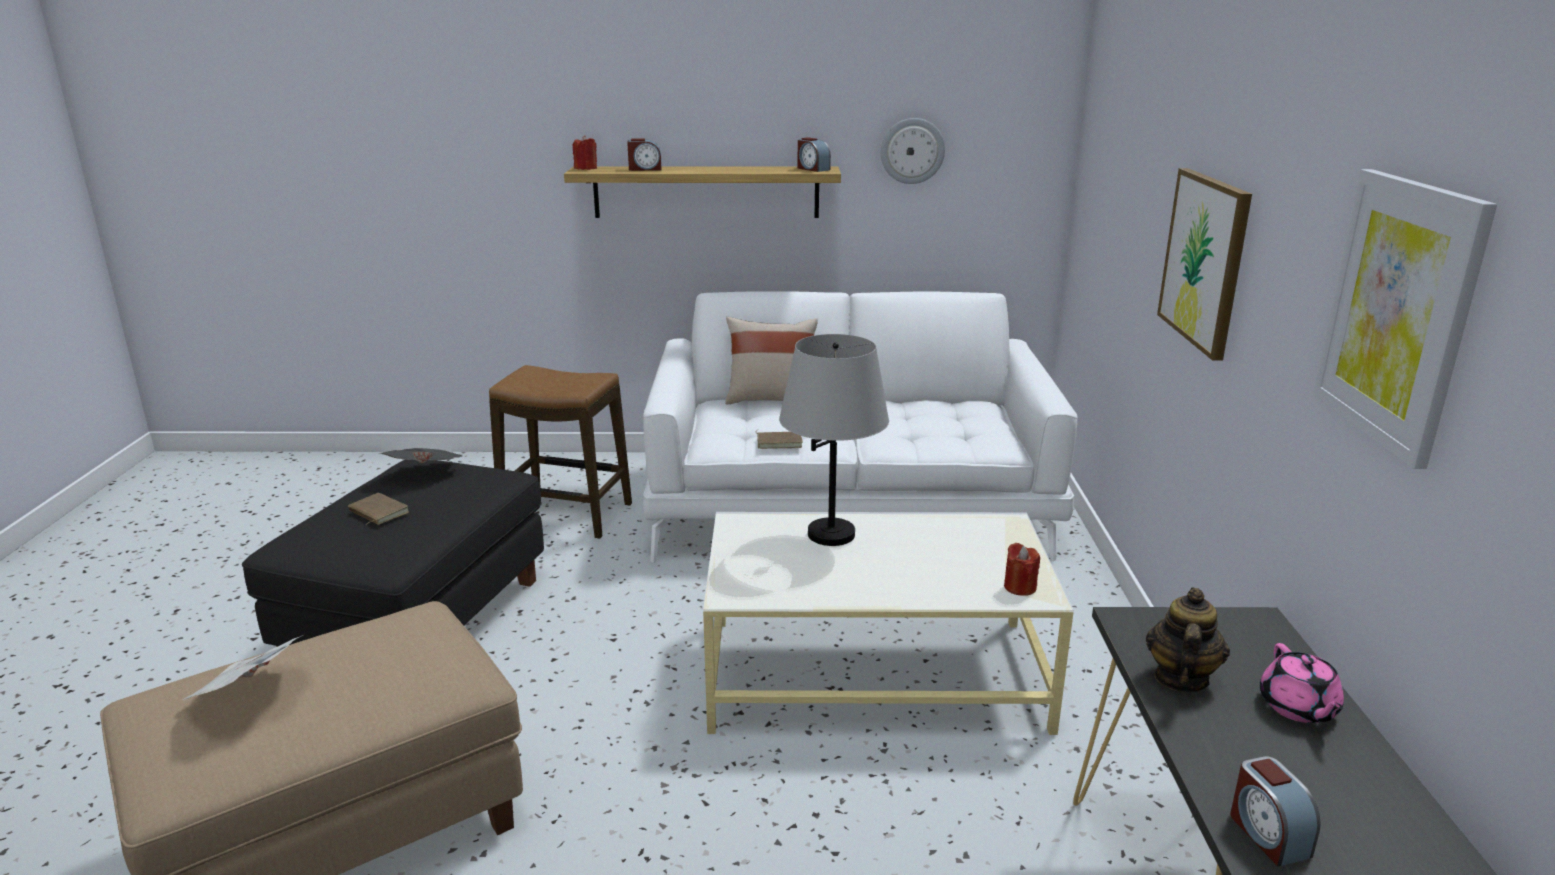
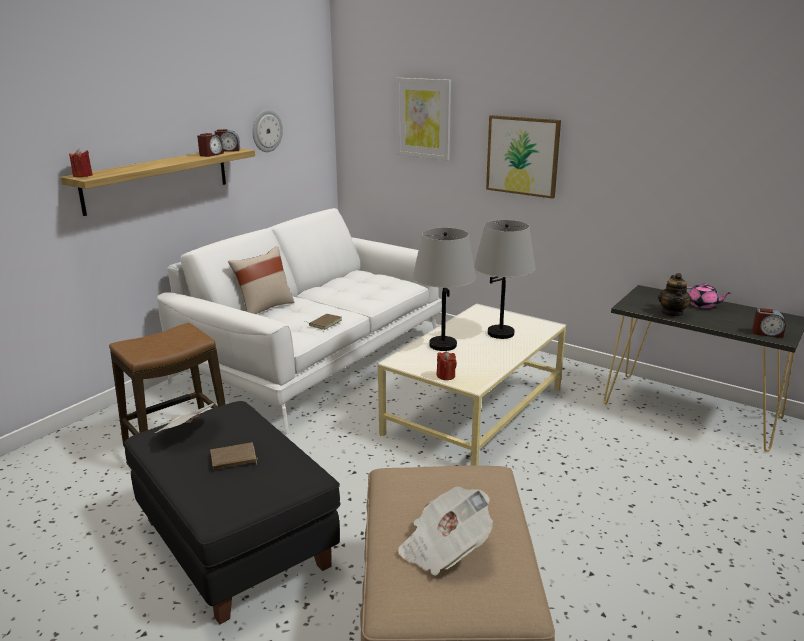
camera: 55 degrees left, 0 degrees up
alarm clock [627,138,662,171] -> alarm clock moved to [197,133,224,157]
red candle [1004,543,1040,596] -> red candle moved to [437,352,457,380]
teapot [1146,587,1230,692] -> teapot turned 135 degrees counterclockwise [658,273,692,317]
picture [1313,169,1497,469] -> picture moved to [396,78,451,161]
none -> grey table lamp [474,220,536,339]

